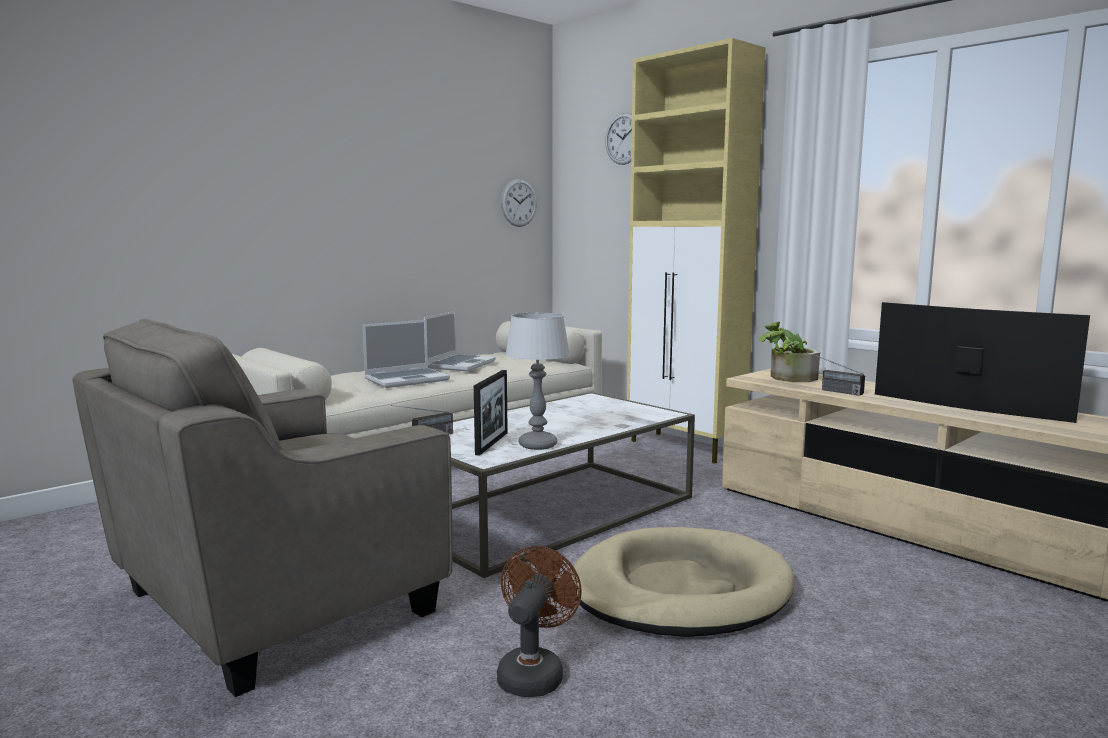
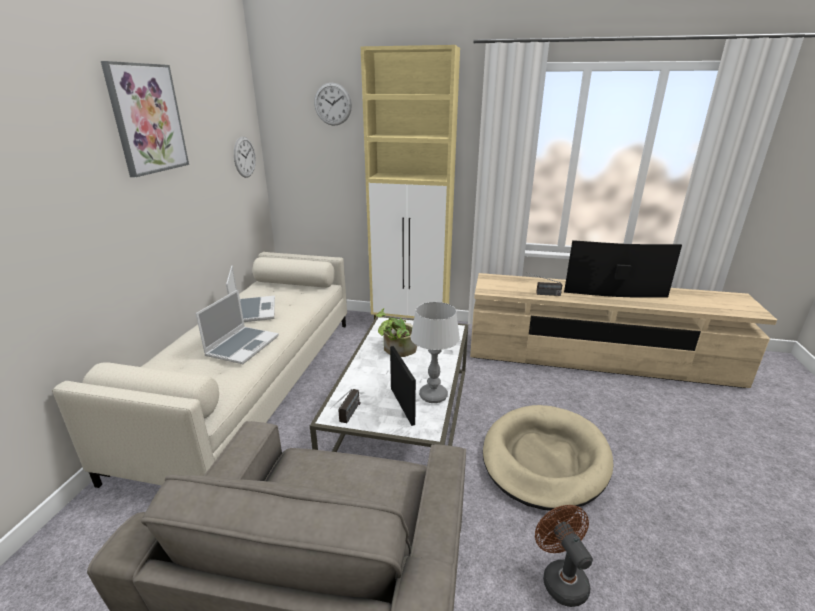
camera: 35 degrees left, 15 degrees up
potted plant [759,322,820,382] -> potted plant moved to [375,308,417,357]
none -> picture [101,61,189,177]

